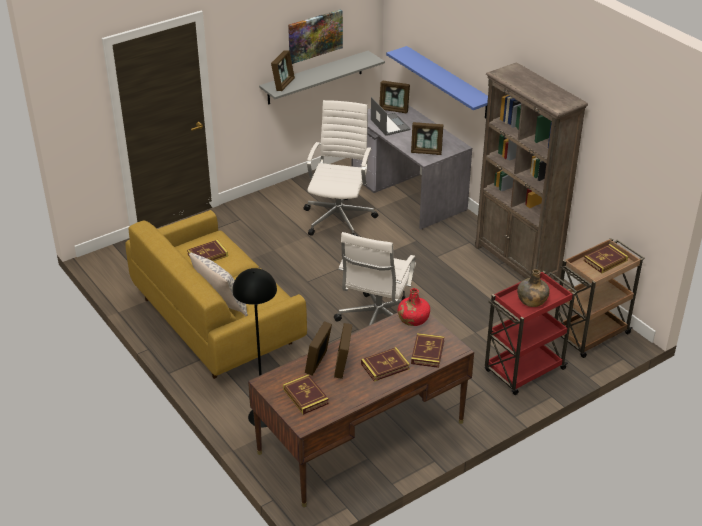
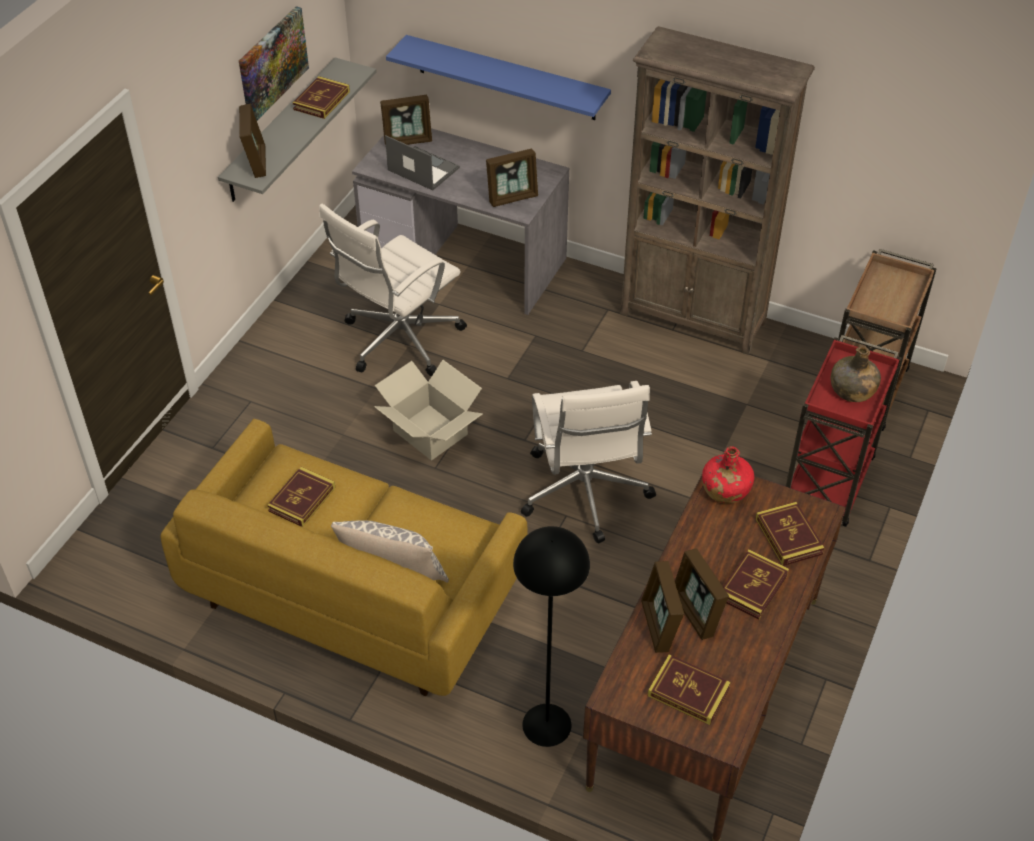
camera: 30 degrees left, 10 degrees up
white office chair [304,100,378,236] -> white office chair turned 120 degrees counterclockwise [319,204,467,376]
book [584,244,628,274] -> book moved to [293,76,350,119]
none -> cardboard box [374,360,482,461]

